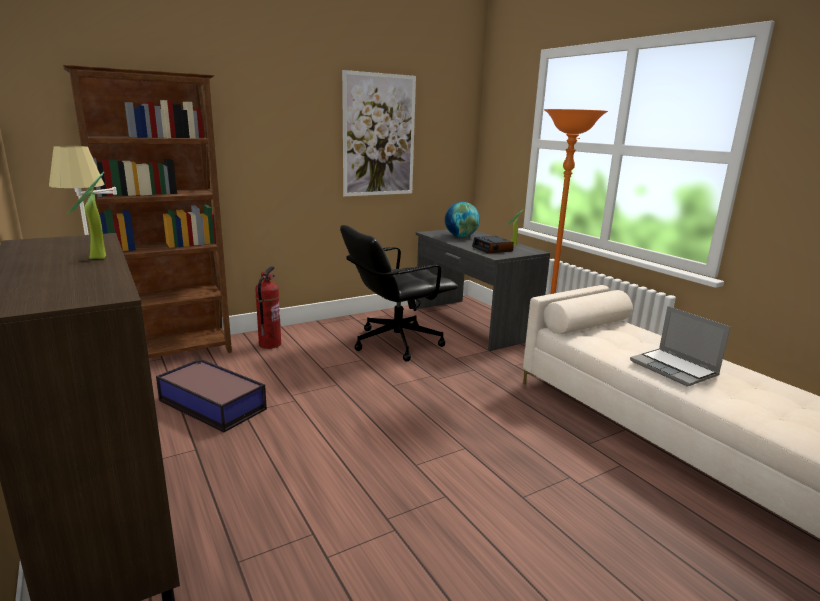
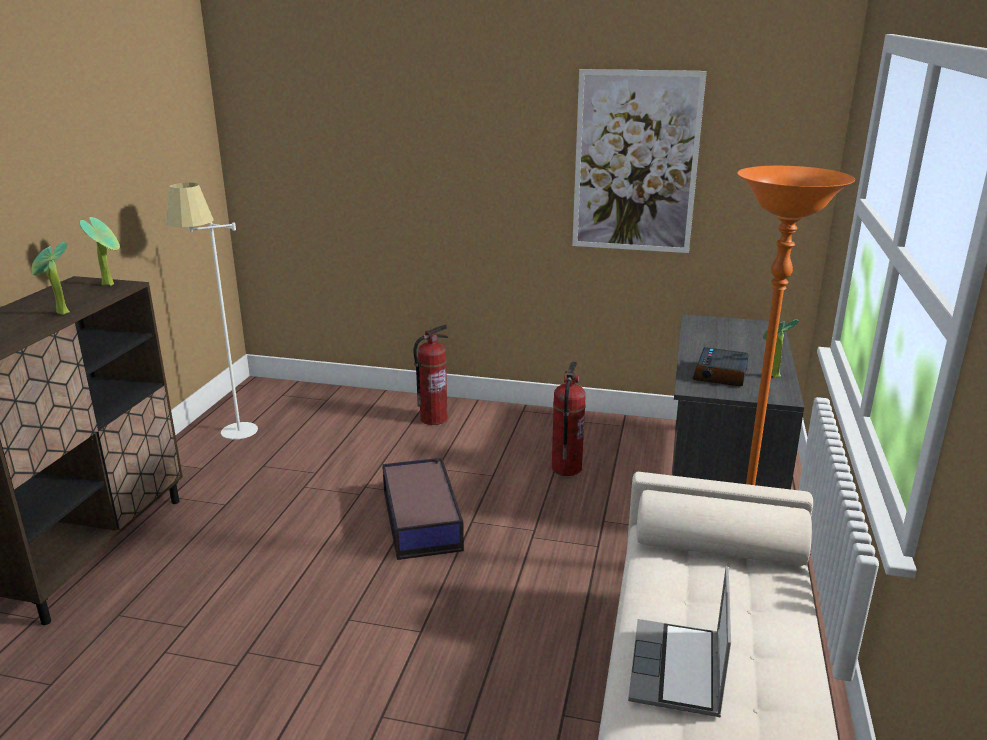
camera: 45 degrees right, 5 degrees up
brown bookcase [63,65,232,358] -> none
storage box [156,359,267,432] -> storage box moved to [382,458,464,560]
black office chair [340,225,458,361] -> fire extinguisher [552,361,586,476]
globe [445,202,480,237] -> none
none -> potted plant [79,217,120,286]

